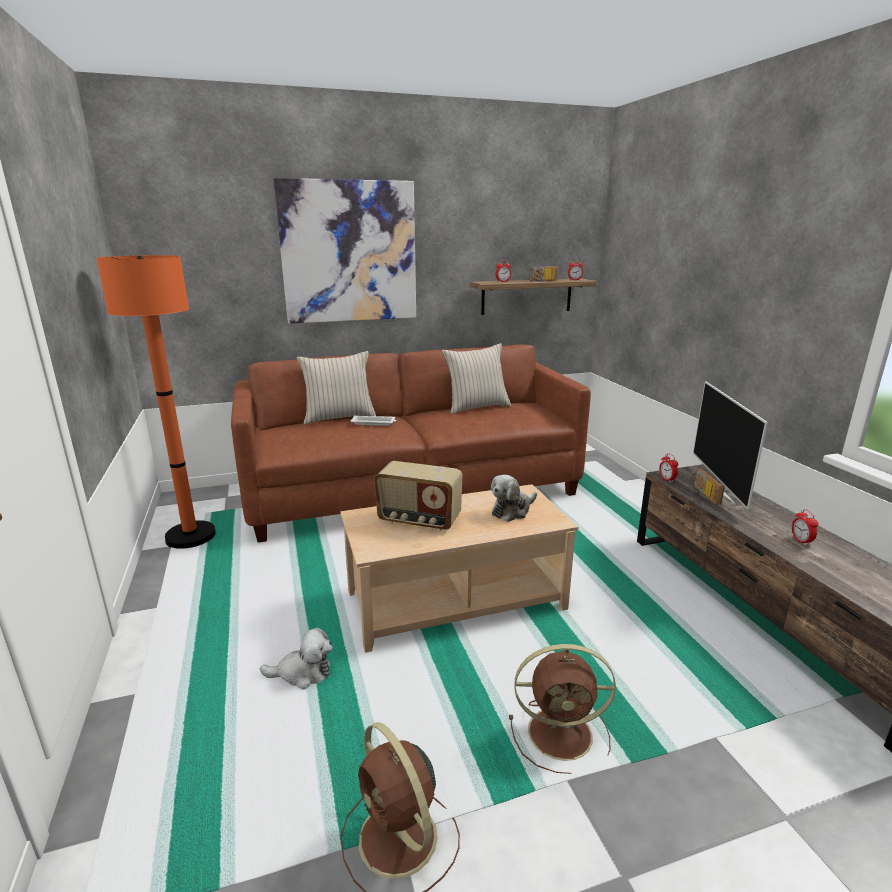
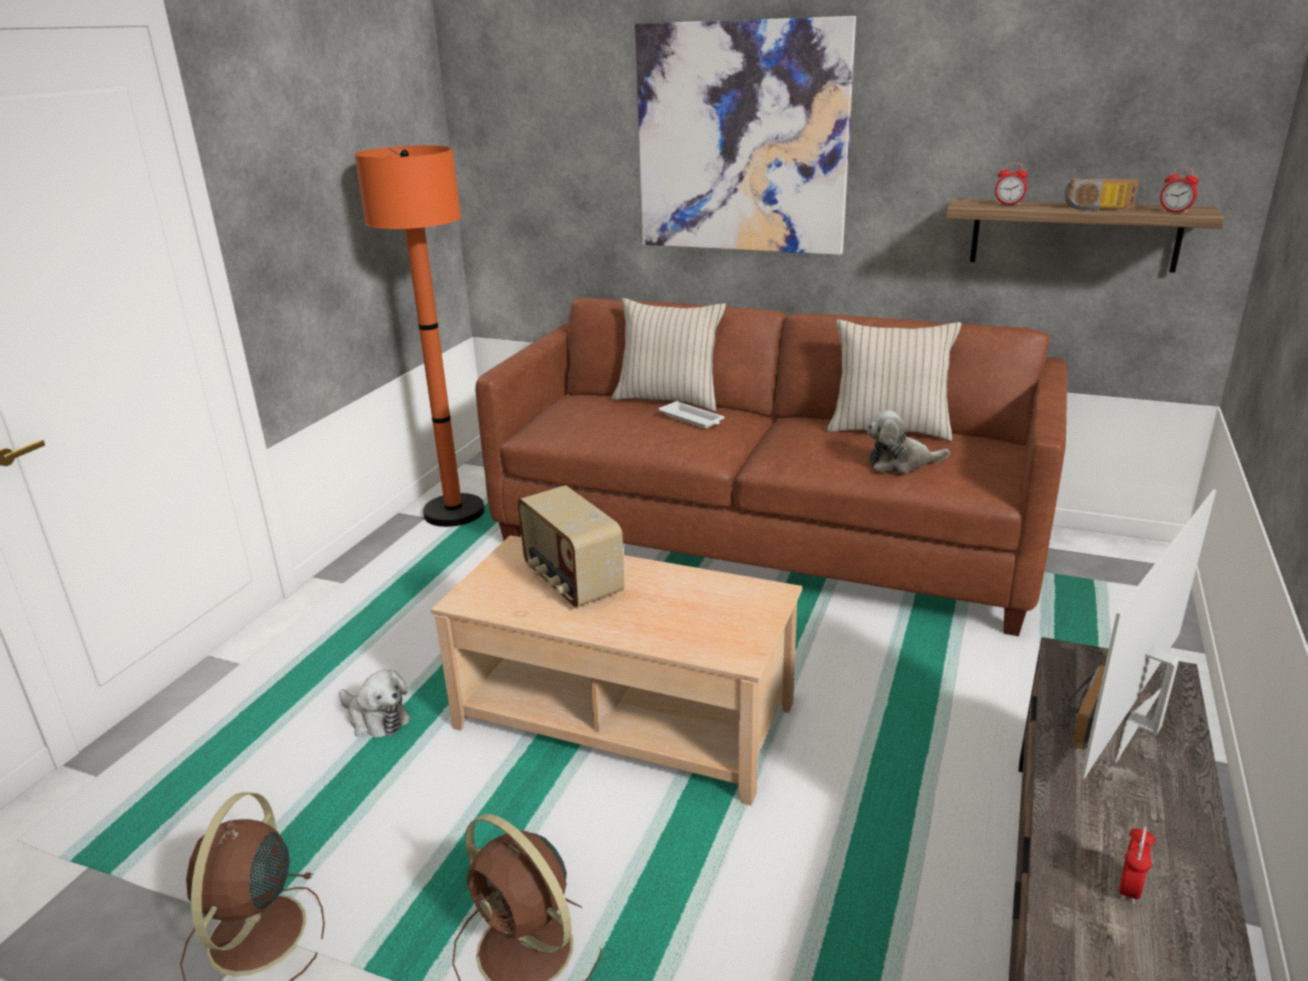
camera: 40 degrees right, 5 degrees up
plush toy [491,475,537,522] -> plush toy moved to [867,410,950,473]
alarm clock [659,453,678,482] -> none

